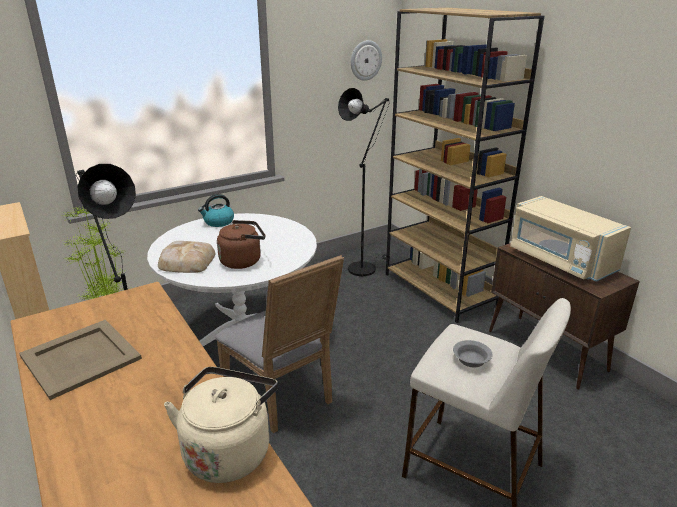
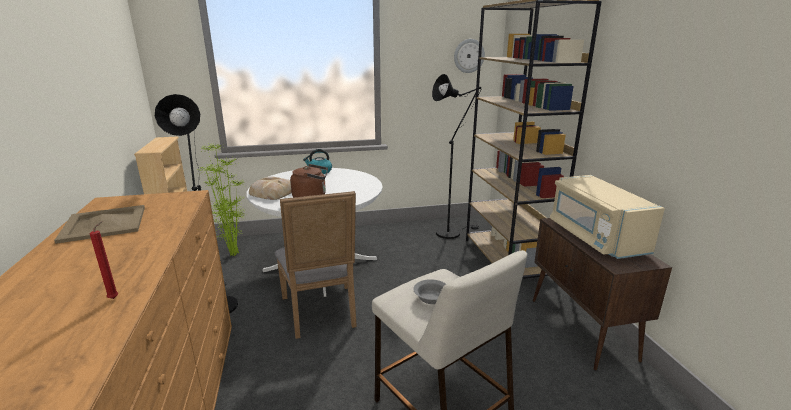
camera: 20 degrees right, 5 degrees down
beige kettle [164,367,278,483] -> red candle [89,221,118,299]

